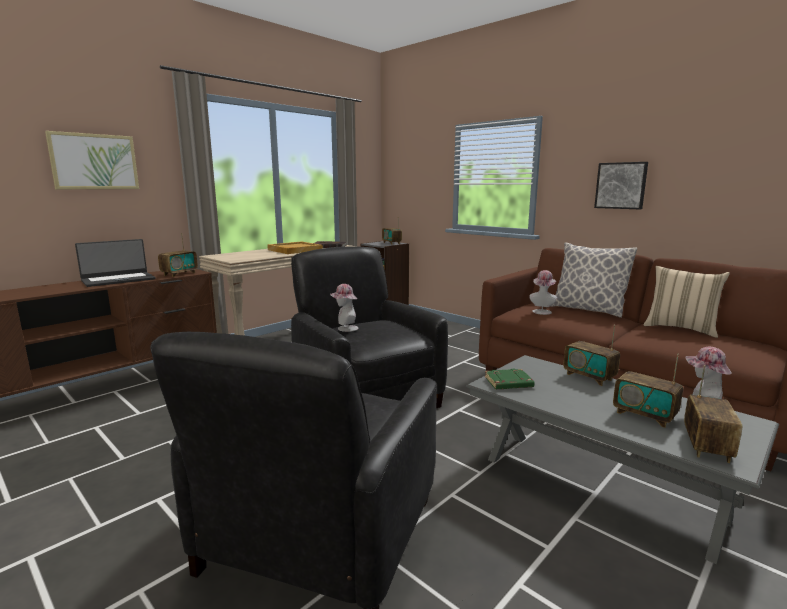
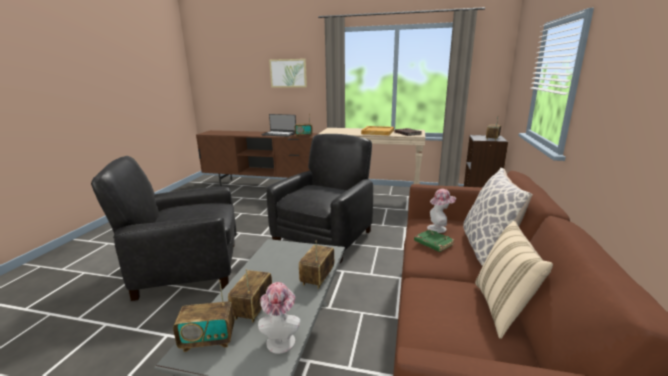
camera: 60 degrees right, 5 degrees up
hat [330,284,358,332] -> none
green book [485,369,535,389] -> green book moved to [414,229,454,252]
picture [594,162,648,210] -> none

